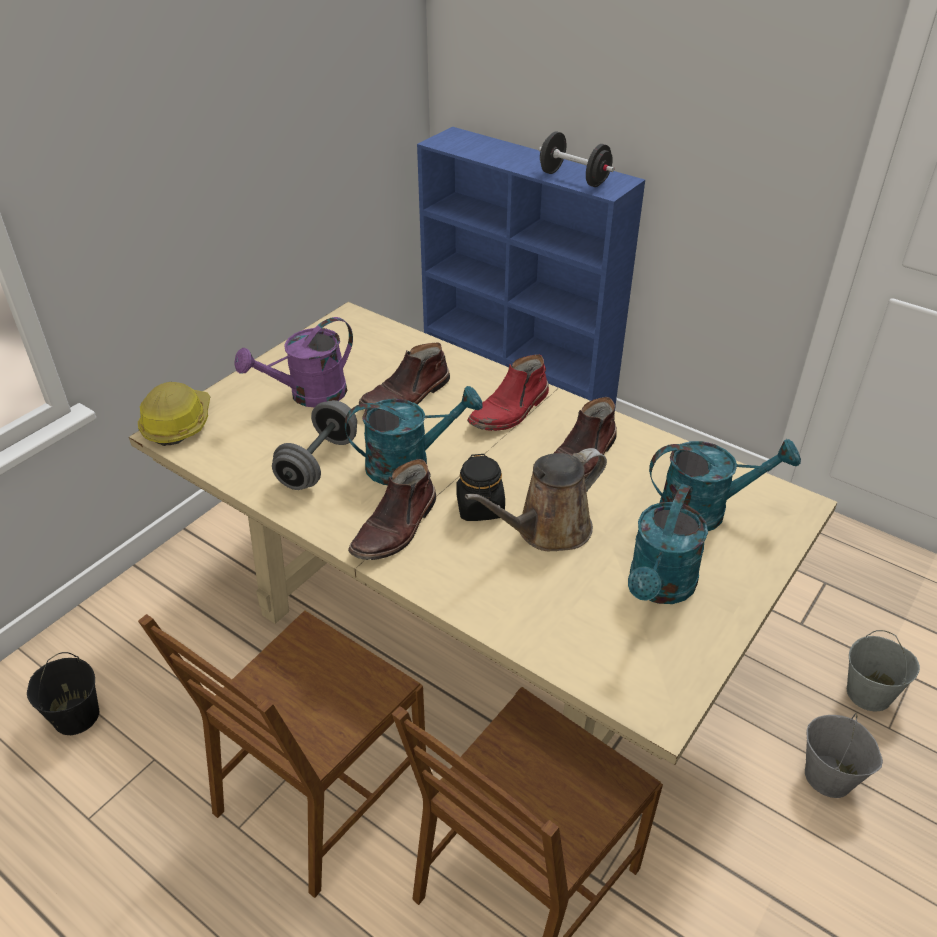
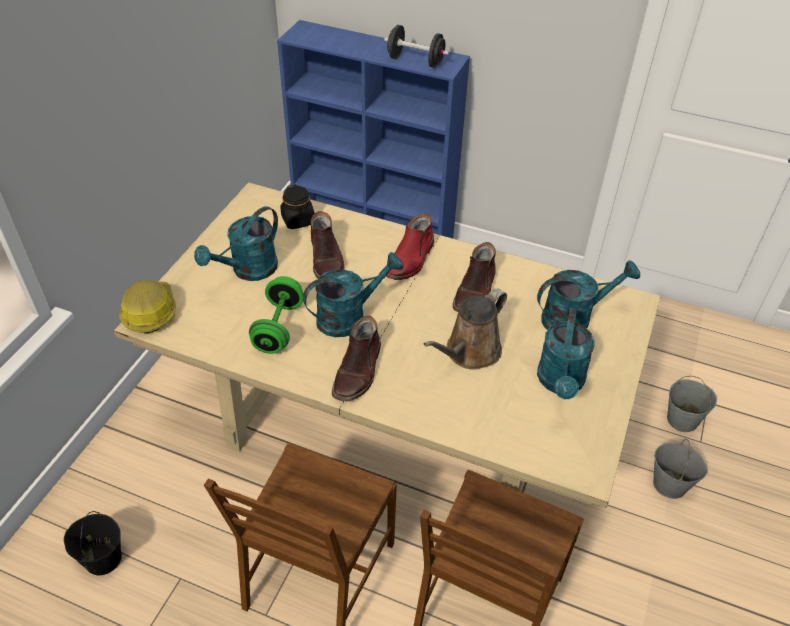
camera: 15 degrees left, 5 degrees up
purple watering can [234,317,353,407] -> turquoise watering can [194,206,278,281]
grey dumbbell [272,400,357,490] -> green dumbbell [249,276,303,354]
brown boot [359,342,450,405] -> brown boot turned 45 degrees counterclockwise [311,211,344,279]
black jar [456,454,505,521] -> black jar moved to [280,184,314,229]

